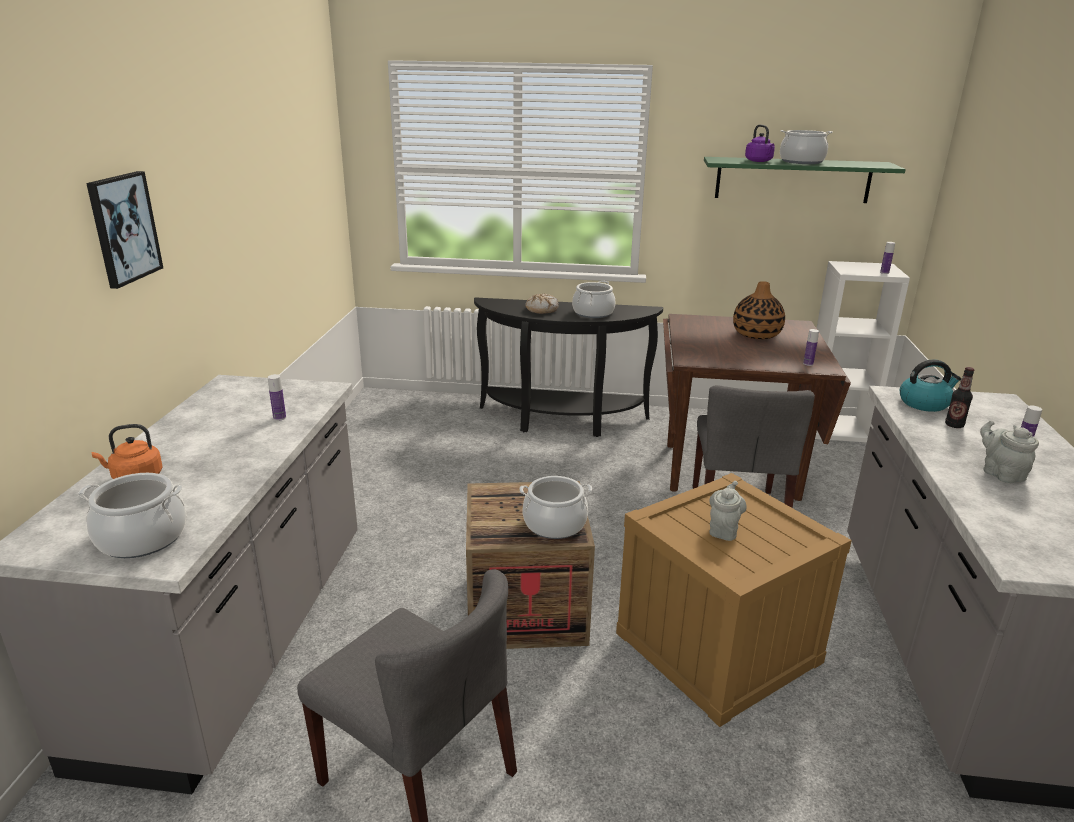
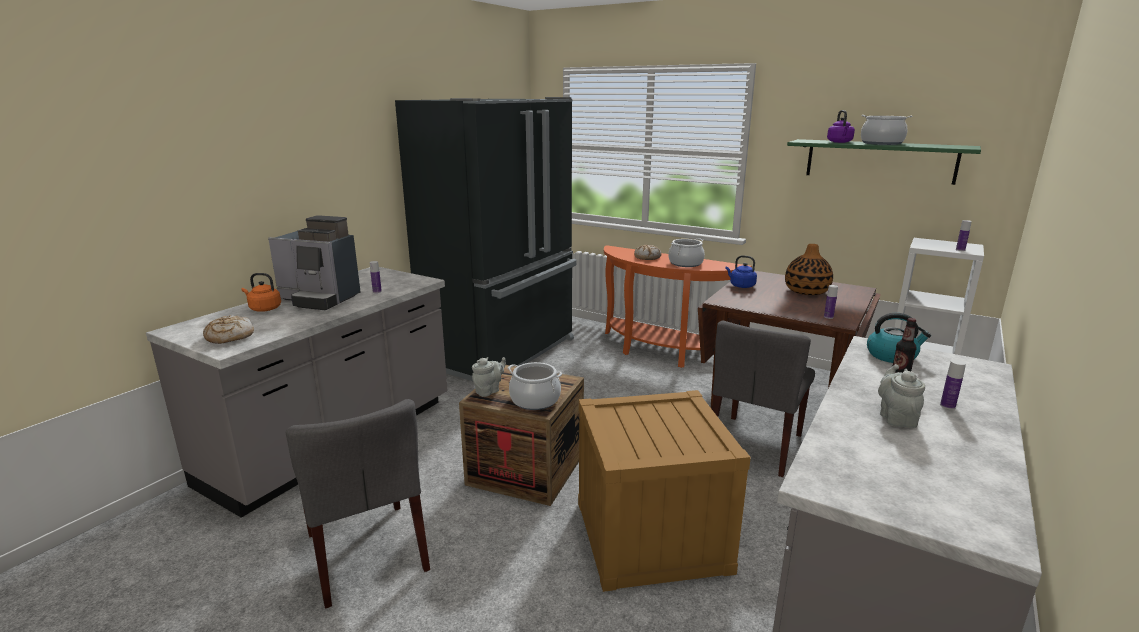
camera: 25 degrees right, 5 degrees down
cooking pot [78,473,186,558] -> bread [203,315,254,344]
picture [86,171,163,289] -> none
black console table [474,297,663,437] -> orange console table [604,245,752,368]
grey teapot [709,481,747,541] -> grey teapot moved to [472,357,506,397]
none -> coffee machine [268,215,361,310]
none -> black fridge [395,97,577,381]
none -> blue kettle [726,255,757,288]

